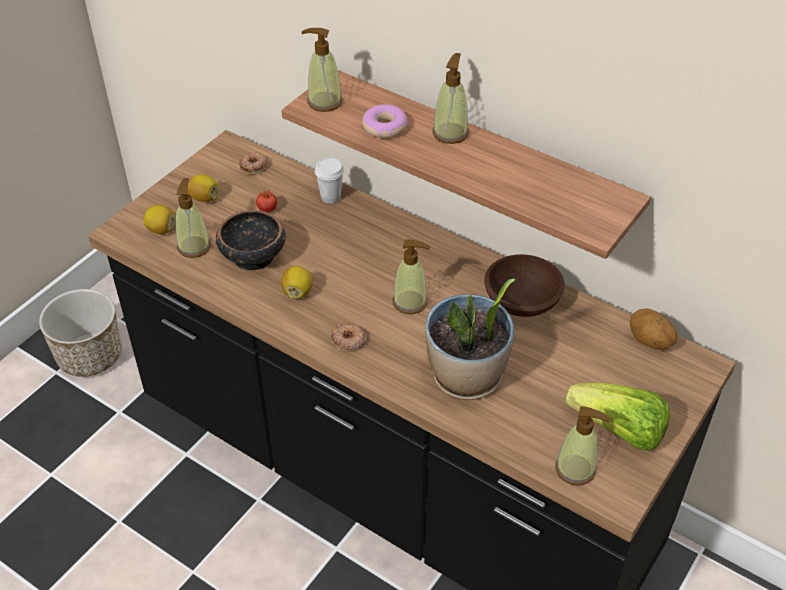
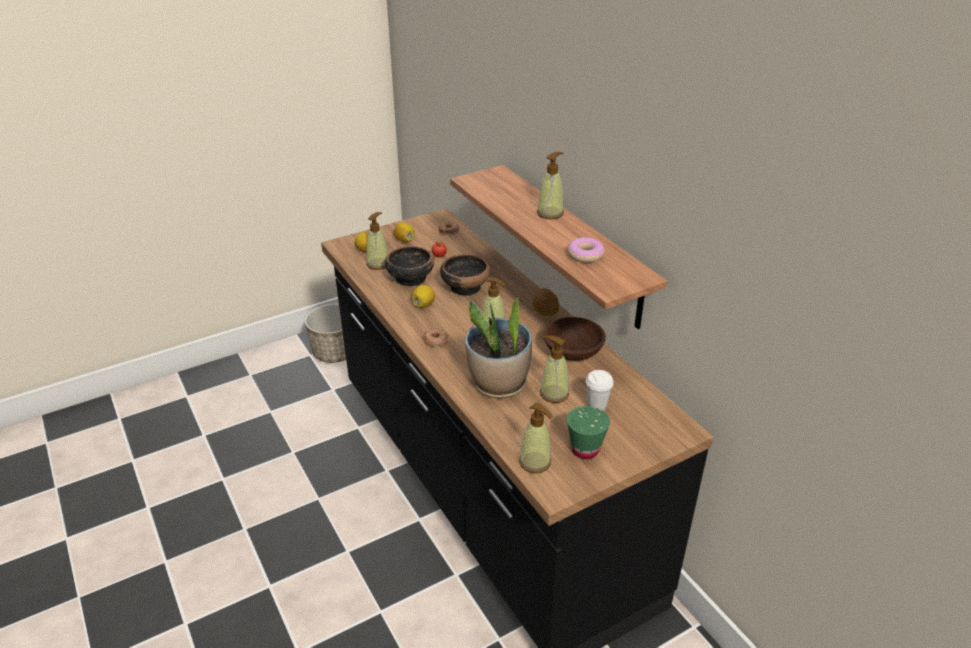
camera: 25 degrees right, 10 degrees down
soap dispenser [302,28,342,112] -> soap dispenser moved to [540,335,569,403]
white cup [315,158,344,203] -> white cup moved to [586,370,614,411]
donut [362,104,407,138] -> donut moved to [568,237,605,263]
lettuce [565,383,670,451] -> green cup [567,406,610,459]
potato [630,308,677,350] -> potato moved to [532,288,559,316]
none -> bowl [440,254,490,296]

